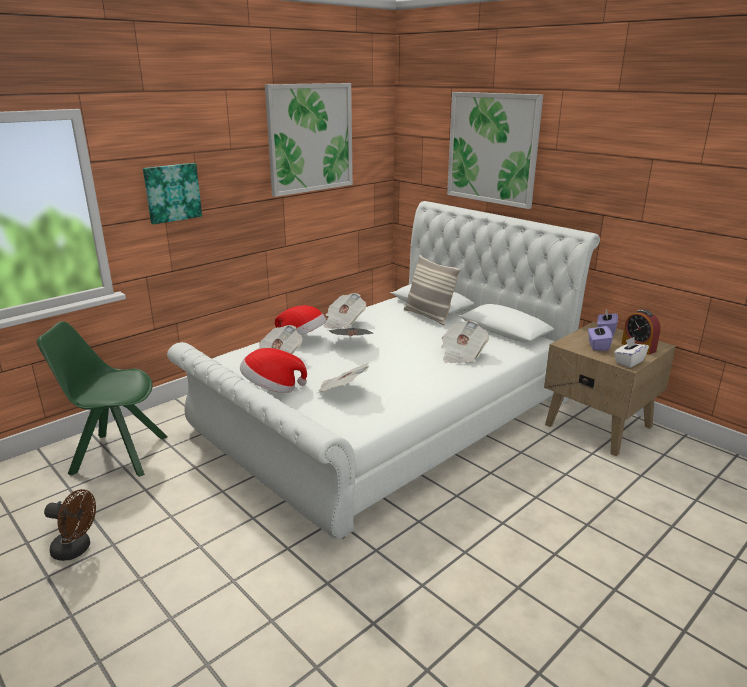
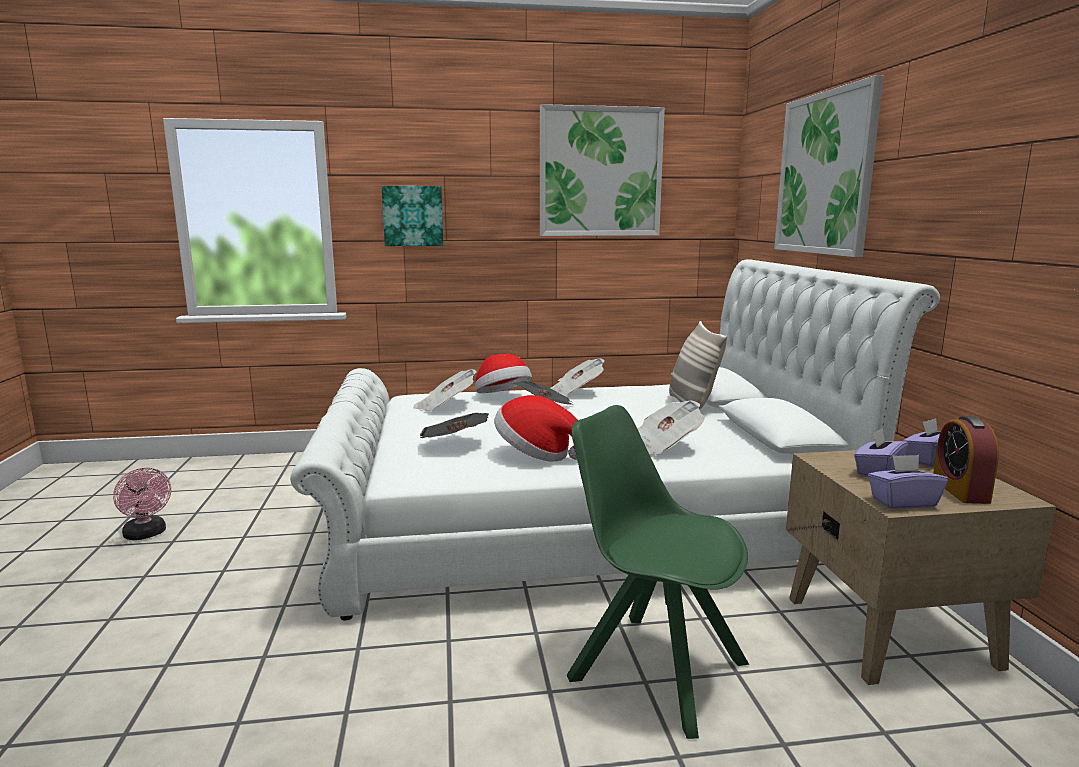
camera: 35 degrees right, 10 degrees down
green chair [37,321,167,477] -> green chair moved to [567,405,749,739]
brown fan [44,489,96,561] -> pink fan [113,468,171,540]
hat [240,348,307,393] -> hat moved to [494,395,578,462]
white tissue box [614,337,649,368] -> purple tissue box [868,455,948,509]

